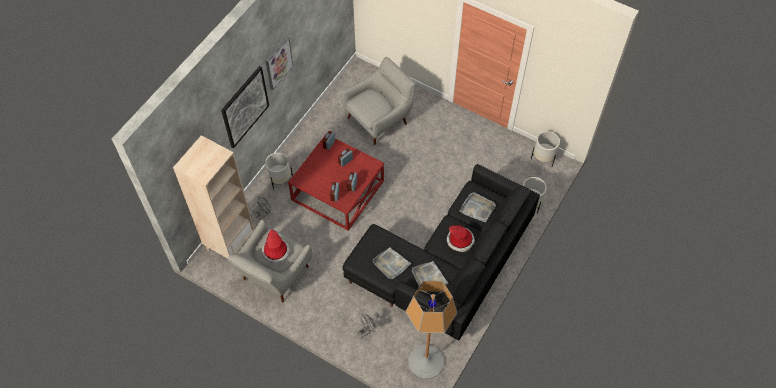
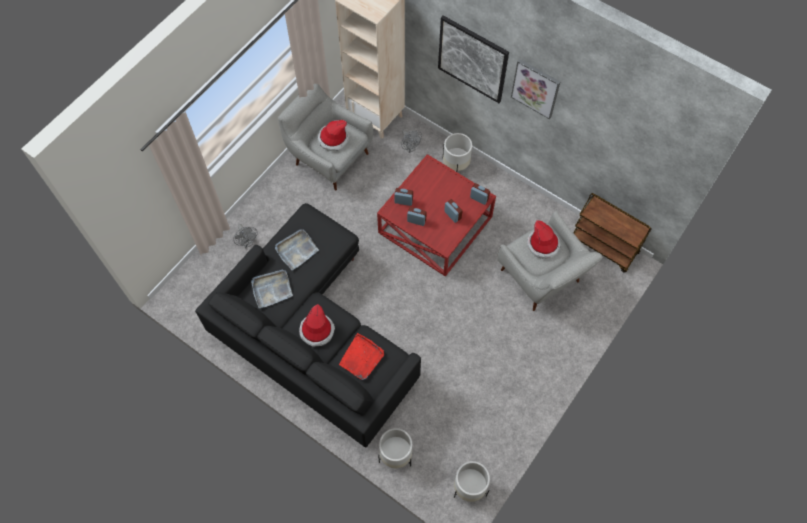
camera: 95 degrees right, 5 degrees up
floor lamp [406,281,457,379] -> none
grey tray [459,192,496,222] -> red tray [339,333,384,380]
none -> hat [527,220,561,259]
none -> brown cart [573,193,652,273]

